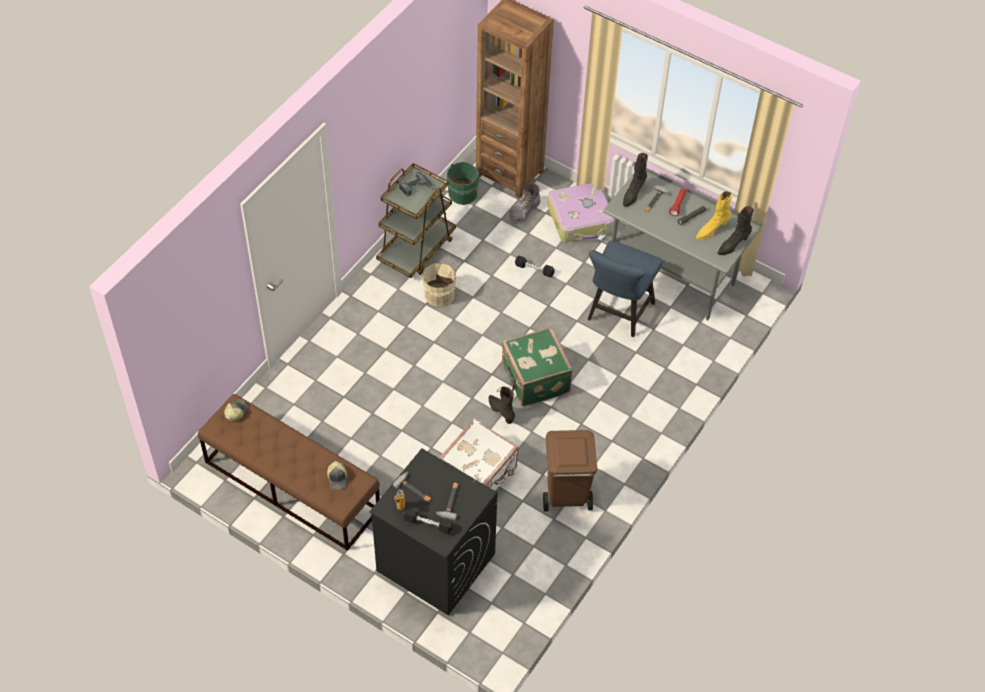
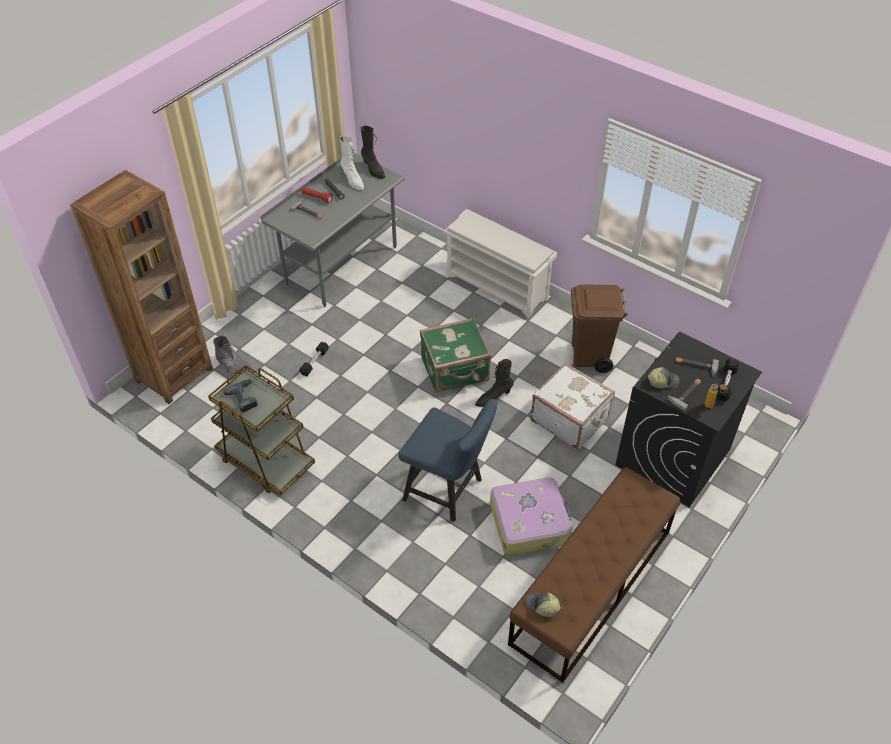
camera: 85 degrees left, 5 degrees down
cap [327,461,347,490] -> cap moved to [648,367,680,388]
beige bucket [420,263,457,307] -> none
green bucket [447,162,482,205] -> none
suitcase [548,184,614,242] -> suitcase moved to [490,477,573,556]
blue chair [588,240,663,337] -> blue chair moved to [398,399,498,522]
black boot [623,153,648,207] -> none
yellow boot [696,191,732,240] -> white boot [340,136,364,190]
none -> white shoe rack [444,209,557,318]

